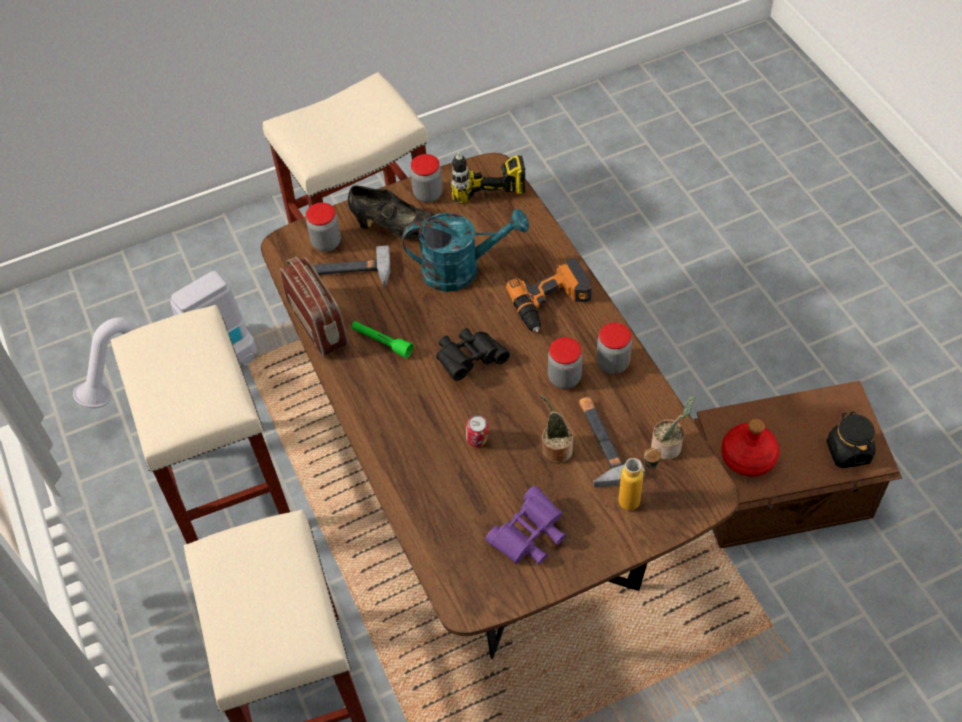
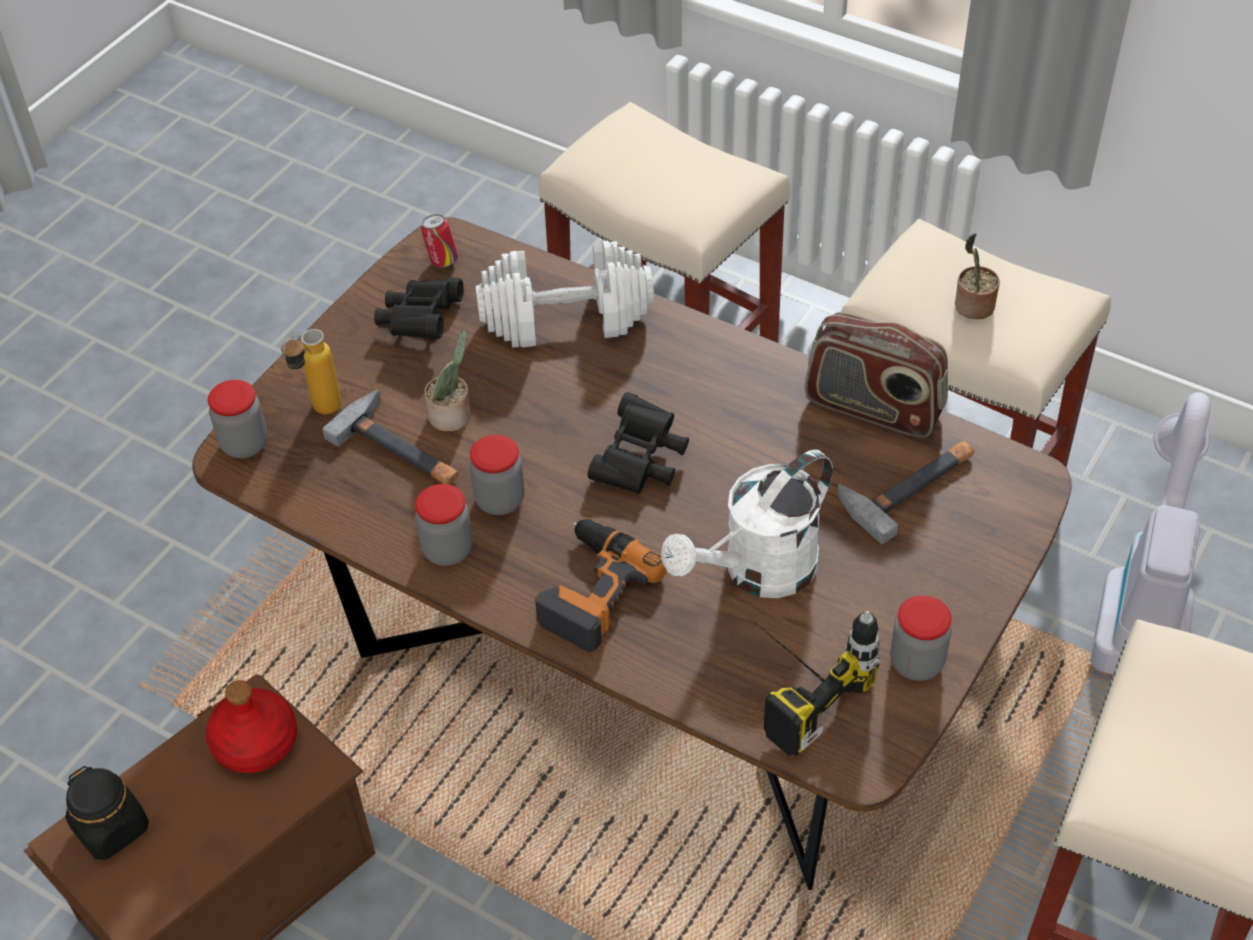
camera: 145 degrees right, 5 degrees down
jar [306,203,341,252] -> jar moved to [208,380,268,458]
black shoe [348,186,435,239] -> none
green flashlight [351,321,414,358] -> none
turquoise watering can [402,209,529,292] -> white watering can [661,450,833,598]
can [466,415,488,447] -> can moved to [421,214,458,267]
purple binoculars [486,486,566,565] -> black binoculars [374,278,464,339]
potted plant [651,395,694,460] -> potted plant moved to [955,233,1000,319]
none -> white dumbbell [476,241,654,348]

